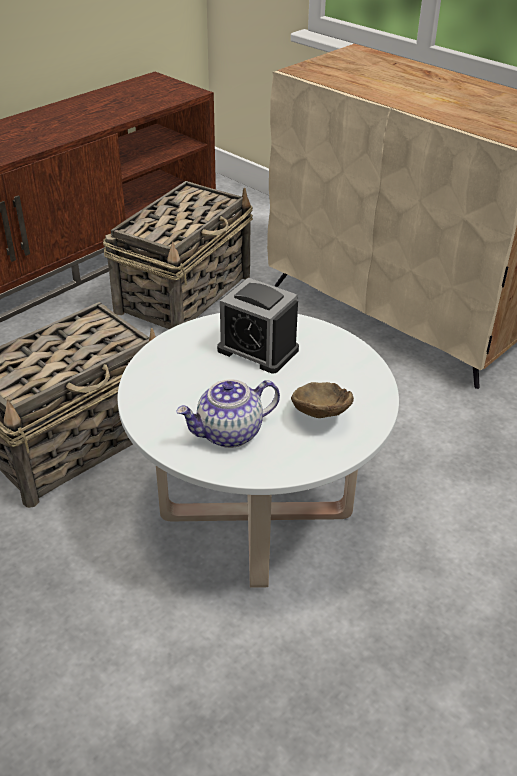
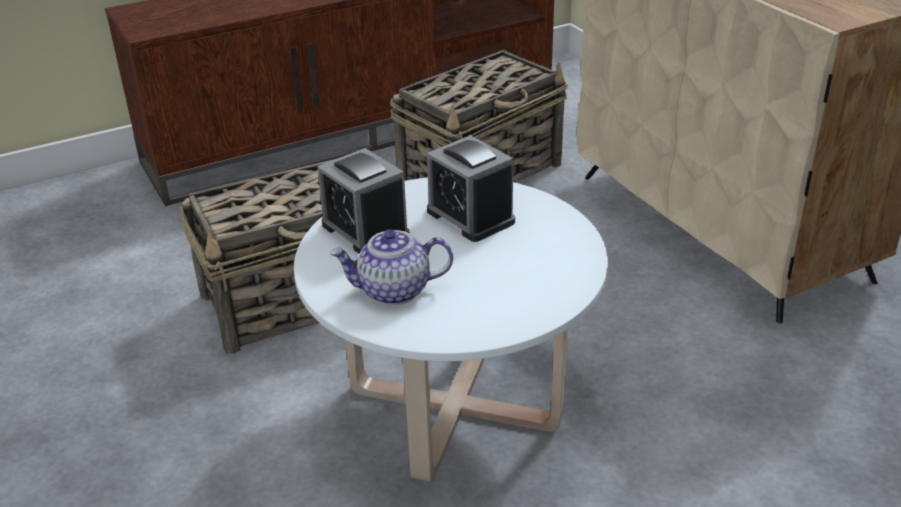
camera: 20 degrees right, 5 degrees down
brown bowl [291,382,354,418] -> none
none -> alarm clock [317,148,409,254]

